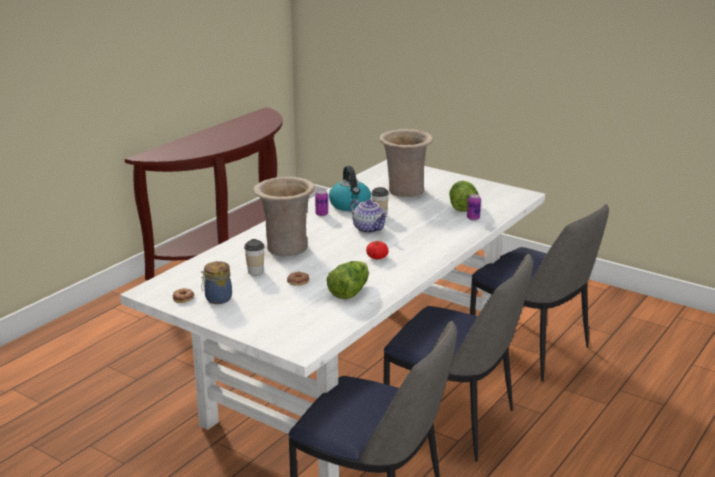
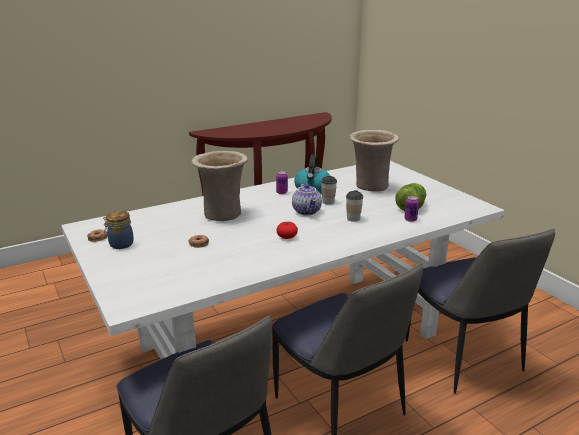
camera: 25 degrees right, 0 degrees up
cup [244,239,264,275] -> cup moved to [346,190,363,222]
lettuce [327,261,369,299] -> none

